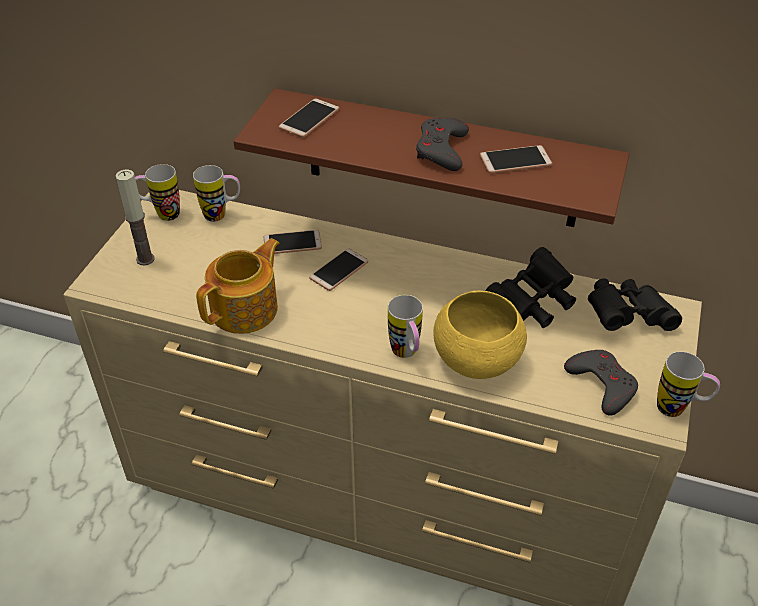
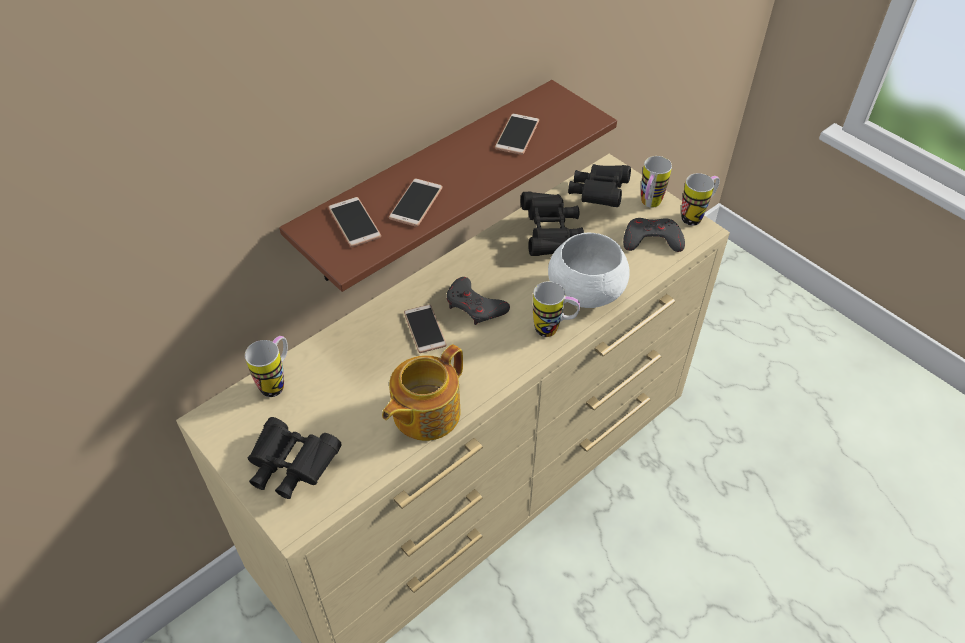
camera: 60 degrees left, 5 degrees up
candle [116,170,155,266] -> black binoculars [248,417,342,499]
mug [135,164,180,221] -> mug moved to [641,156,672,208]
teapot [196,238,280,334] -> teapot turned 120 degrees counterclockwise [382,344,463,441]
phone [264,230,322,254] -> phone moved to [389,178,443,227]
grey game controller [416,118,469,171] -> grey game controller moved to [446,277,510,325]
yellow bowl [433,290,527,379] -> white bowl [548,233,630,308]

